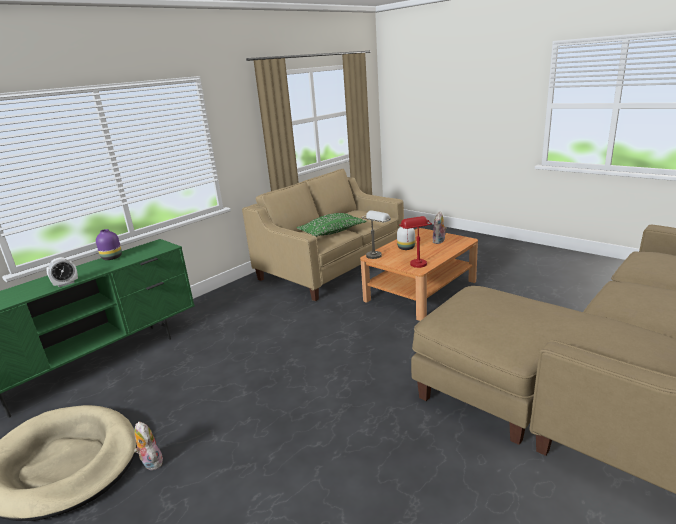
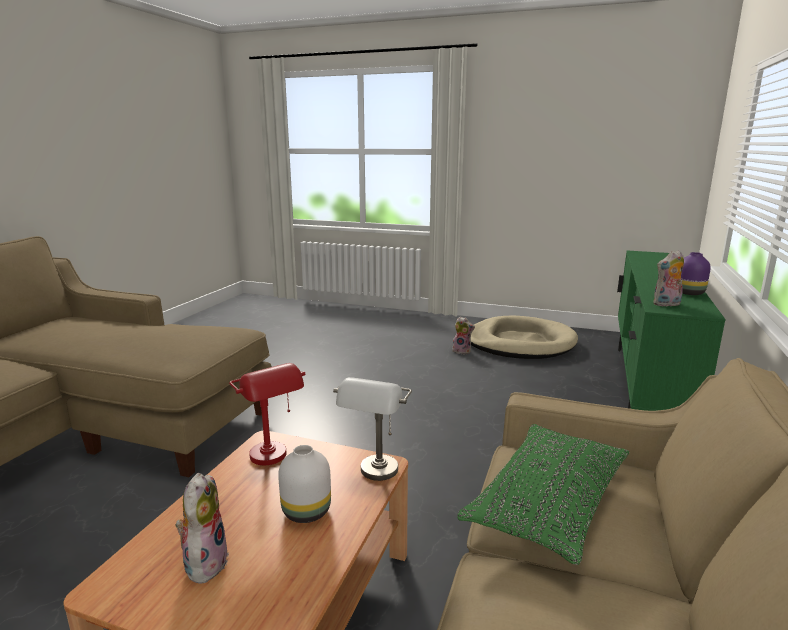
camera: 155 degrees right, 5 degrees down
alarm clock [47,257,78,287] -> none
none -> plush toy [653,250,684,307]

